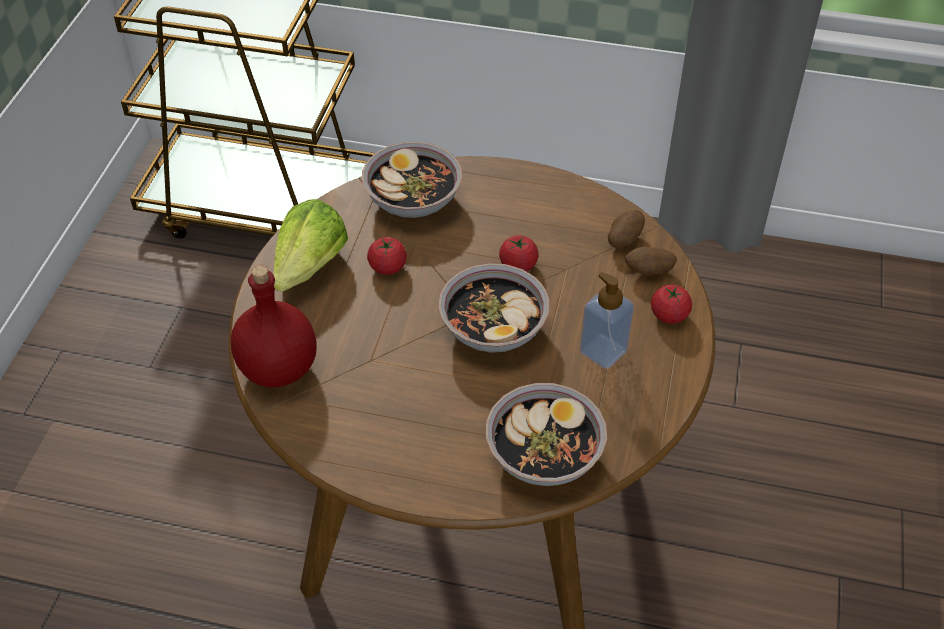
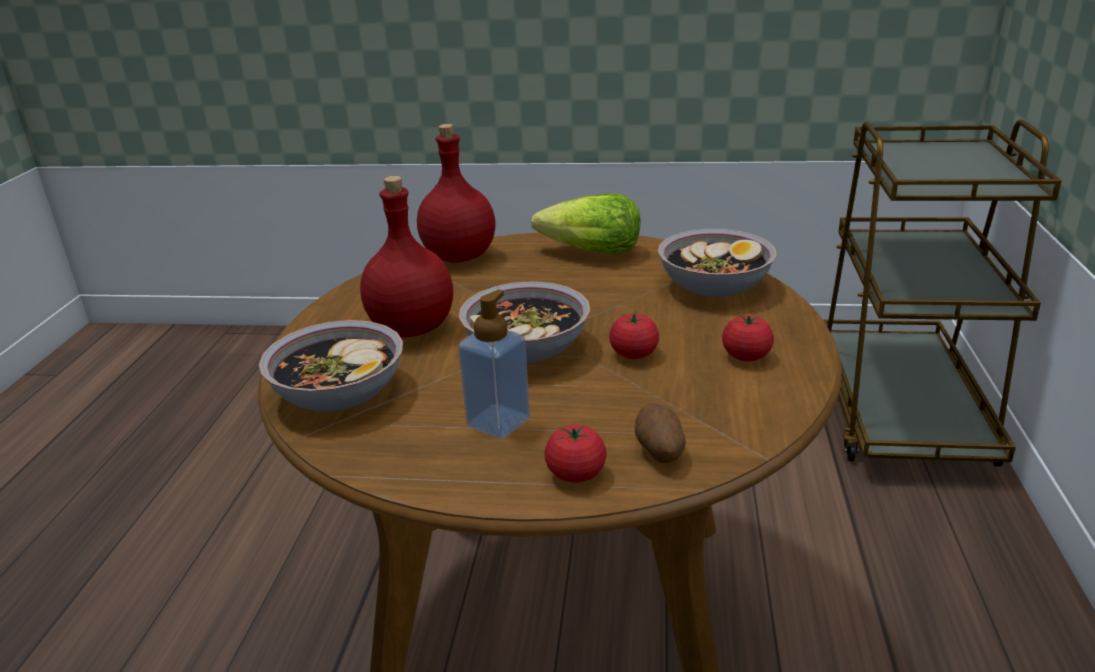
camera: 85 degrees right, 20 degrees down
tomato [367,237,407,275] -> tomato moved to [722,315,774,362]
potato [608,210,645,248] -> none
none -> red bottle [360,176,453,338]

